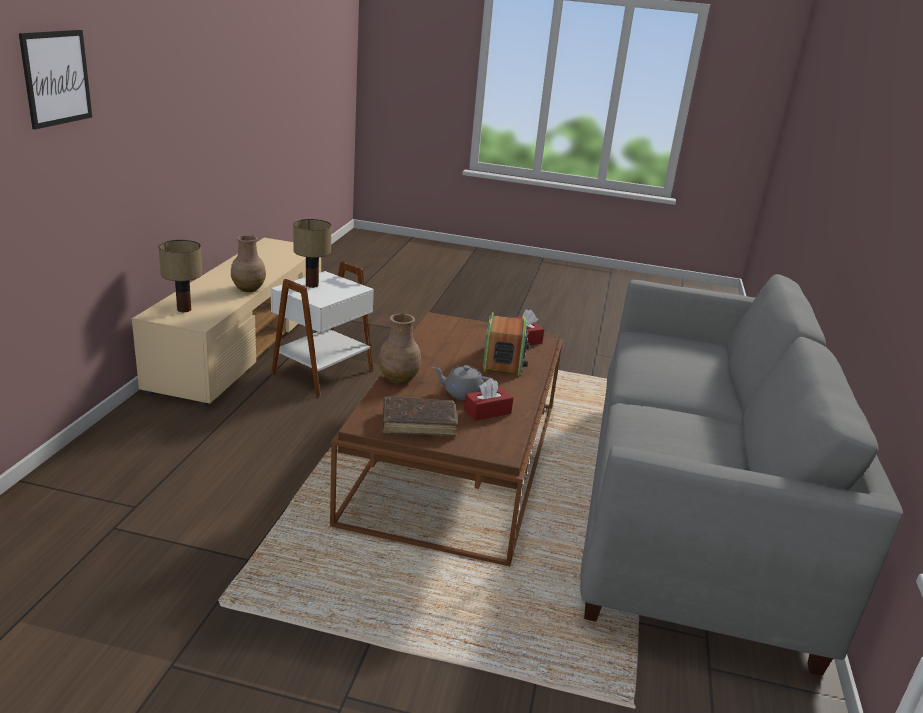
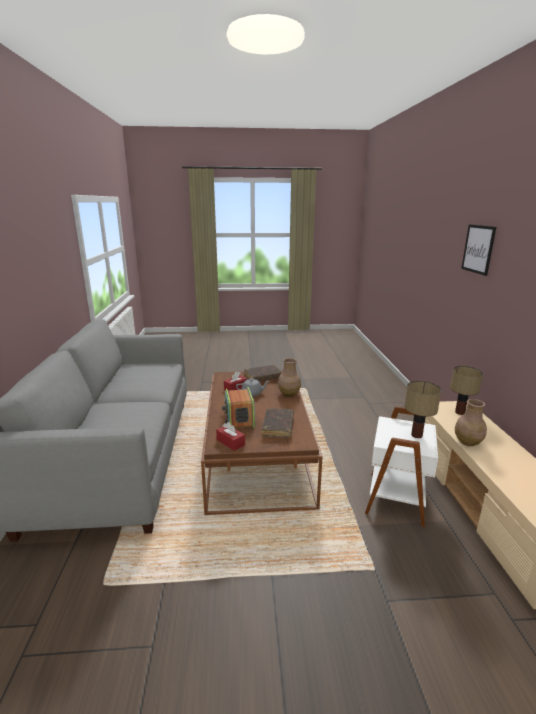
camera: 165 degrees right, 5 degrees down
none -> brown book [262,408,294,438]

